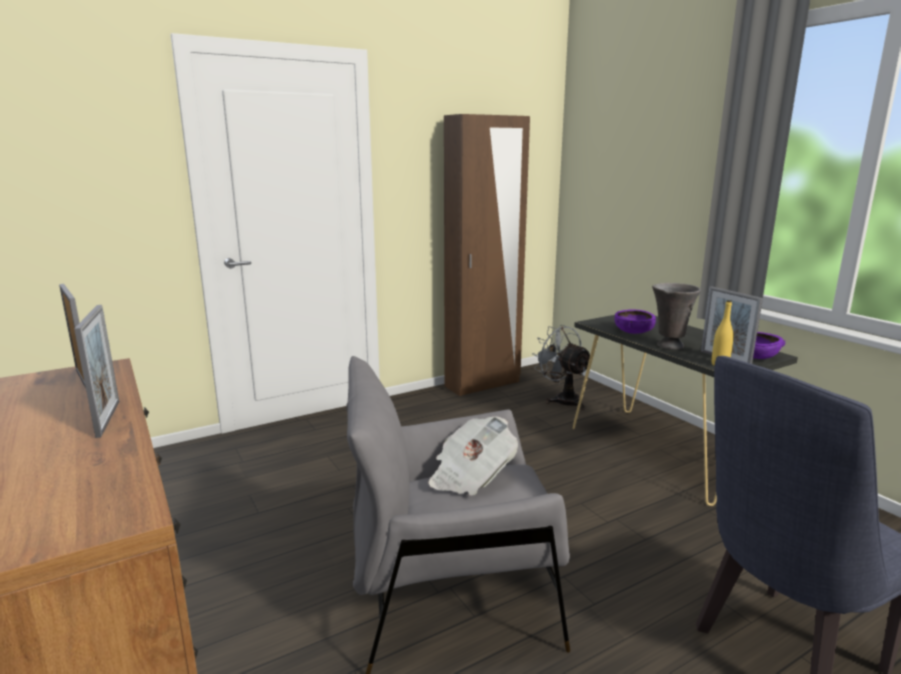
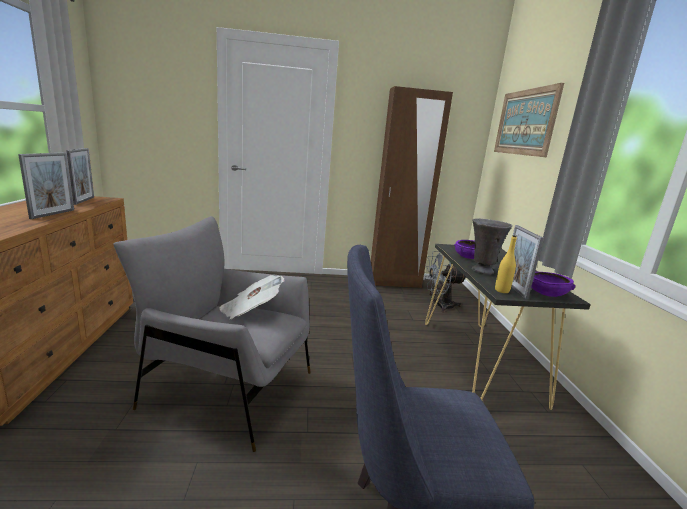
camera: 25 degrees right, 0 degrees up
grey fan [532,325,590,410] -> grey fan turned 90 degrees counterclockwise [425,251,466,313]
none -> picture [494,83,564,157]

